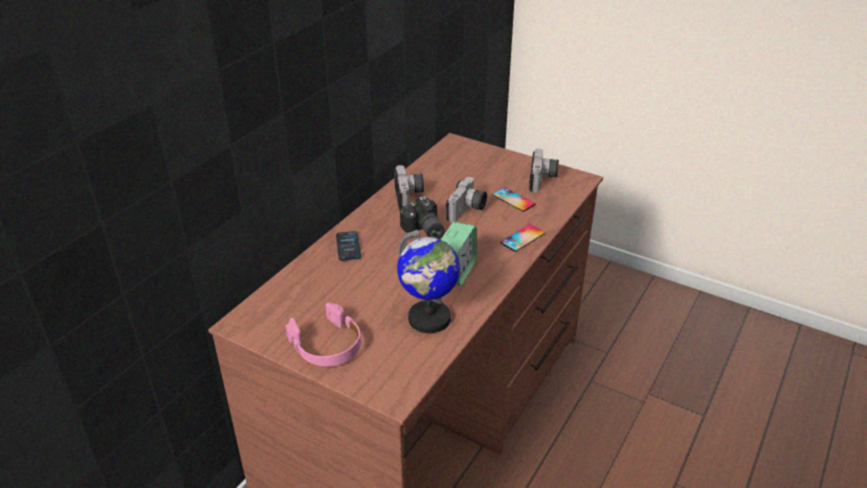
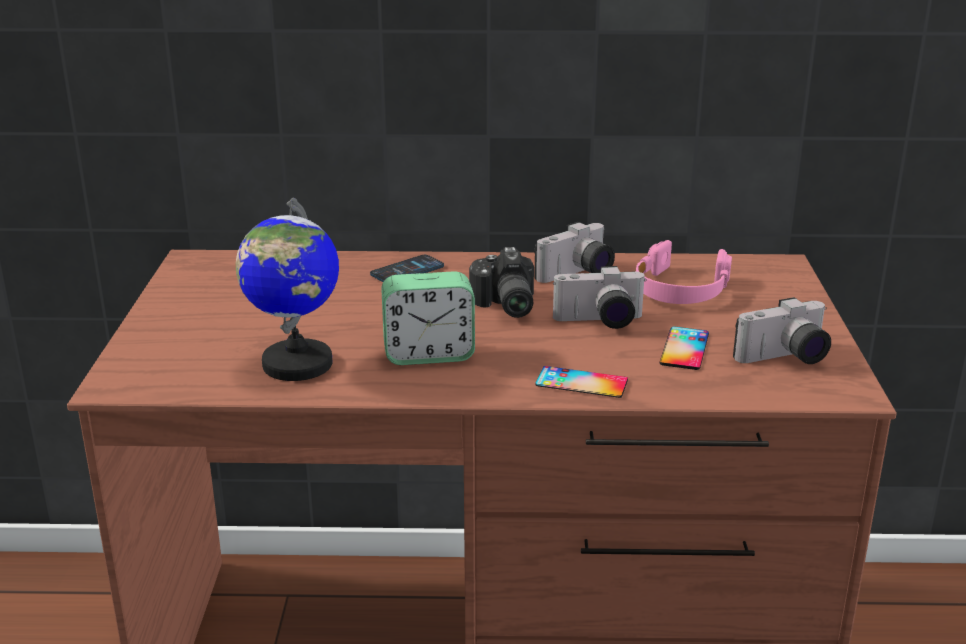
camera: 60 degrees right, 10 degrees down
pink headphones [286,302,361,367] -> pink headphones moved to [636,240,732,304]
camera [400,196,444,239] -> camera turned 45 degrees counterclockwise [469,247,534,318]

